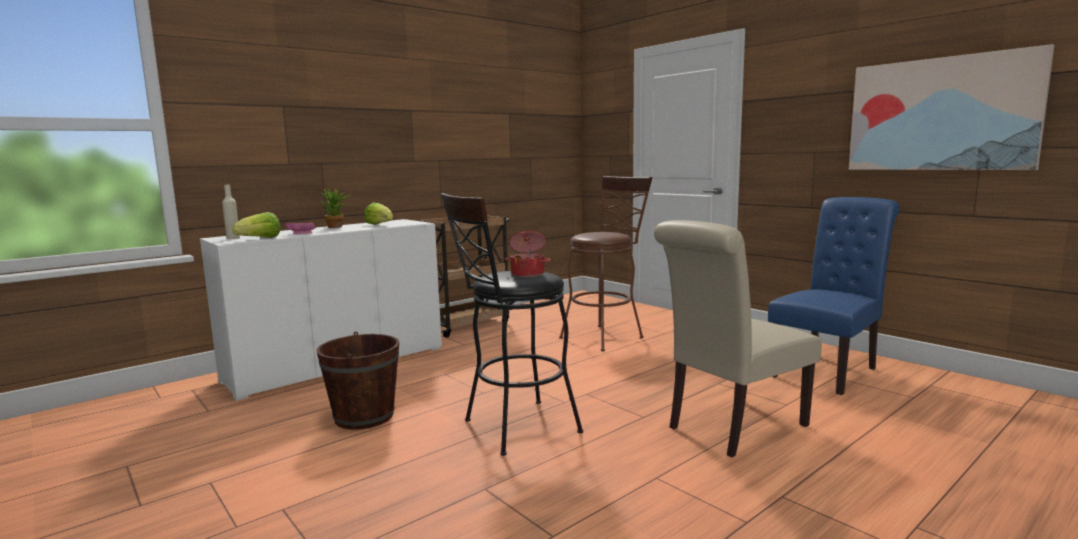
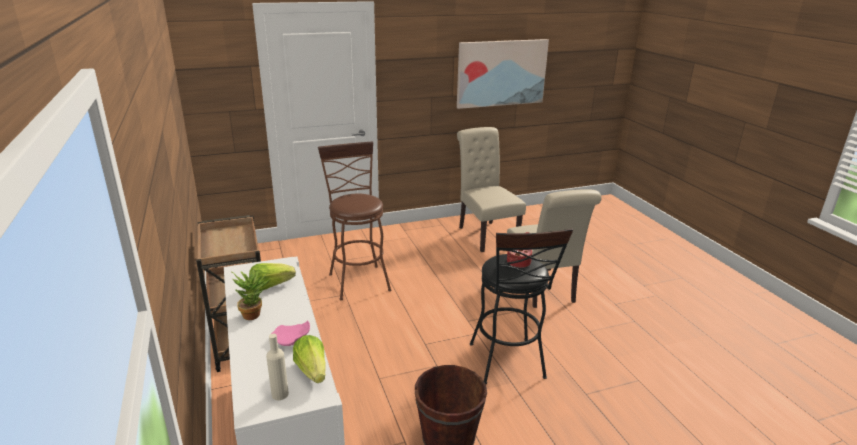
camera: 70 degrees left, 15 degrees up
blue chair [768,197,900,395] -> beige chair [457,127,526,252]

